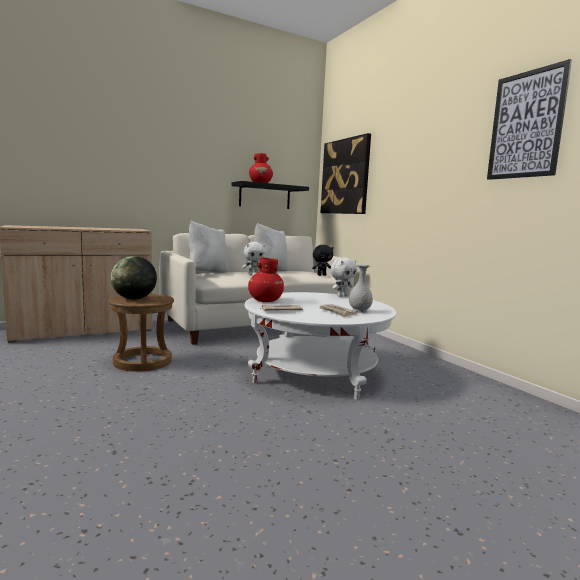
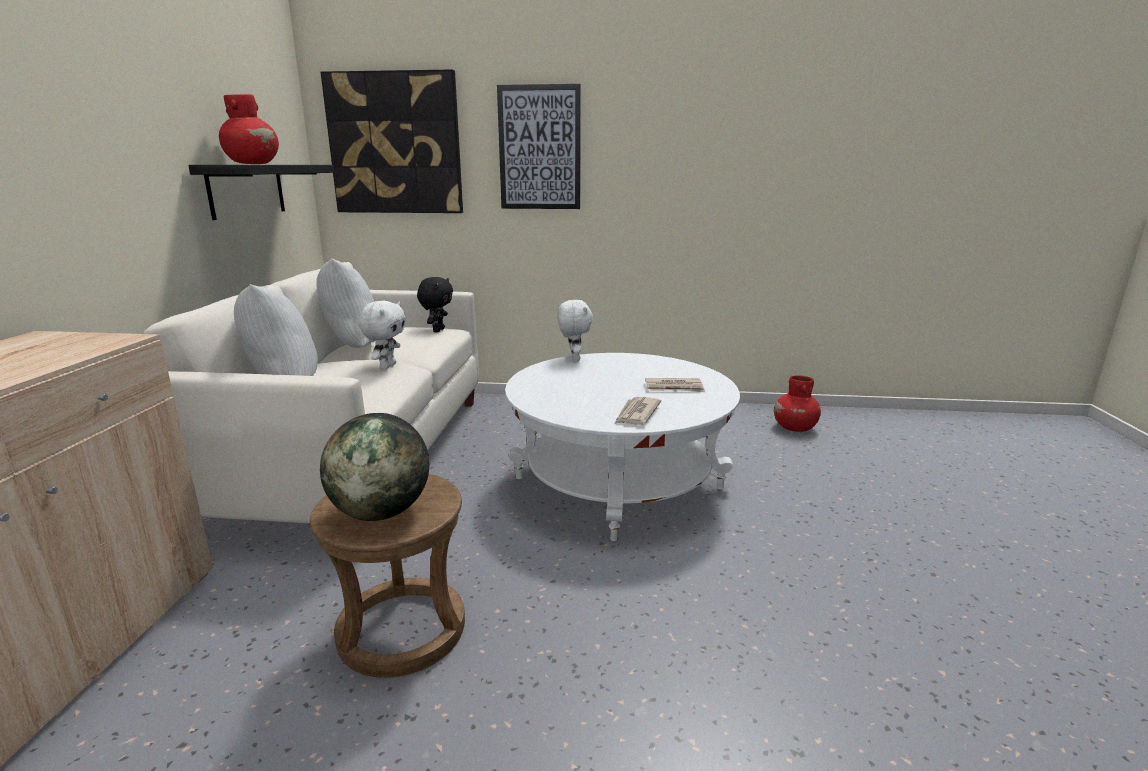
camera: 55 degrees left, 10 degrees up
red vase [248,258,284,302] -> red vase moved to [774,375,821,432]
white vase [349,265,373,312] -> none
picture [487,59,572,180] -> picture moved to [497,84,581,209]

